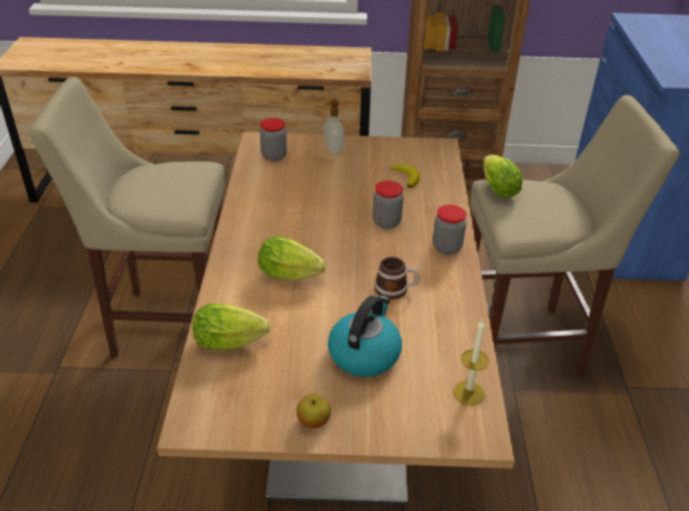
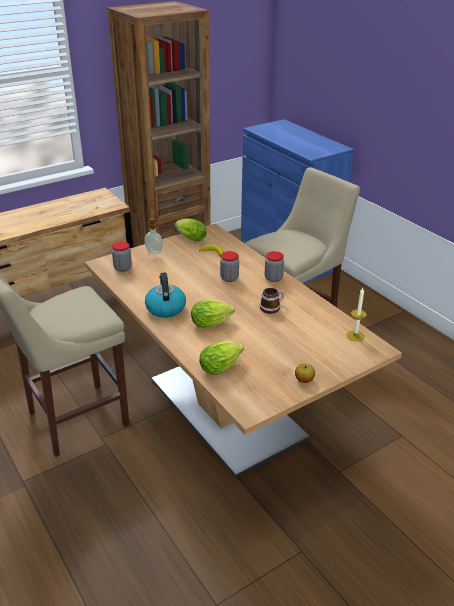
camera: 35 degrees left, 5 degrees down
kettle [328,295,402,377] -> kettle moved to [145,272,186,318]
lettuce [484,155,523,198] -> lettuce moved to [175,219,207,242]

